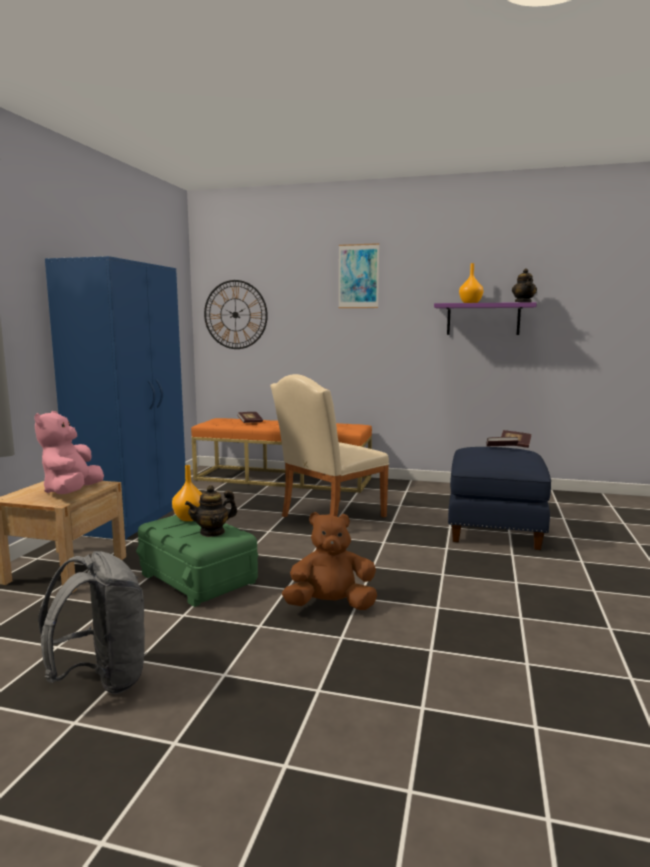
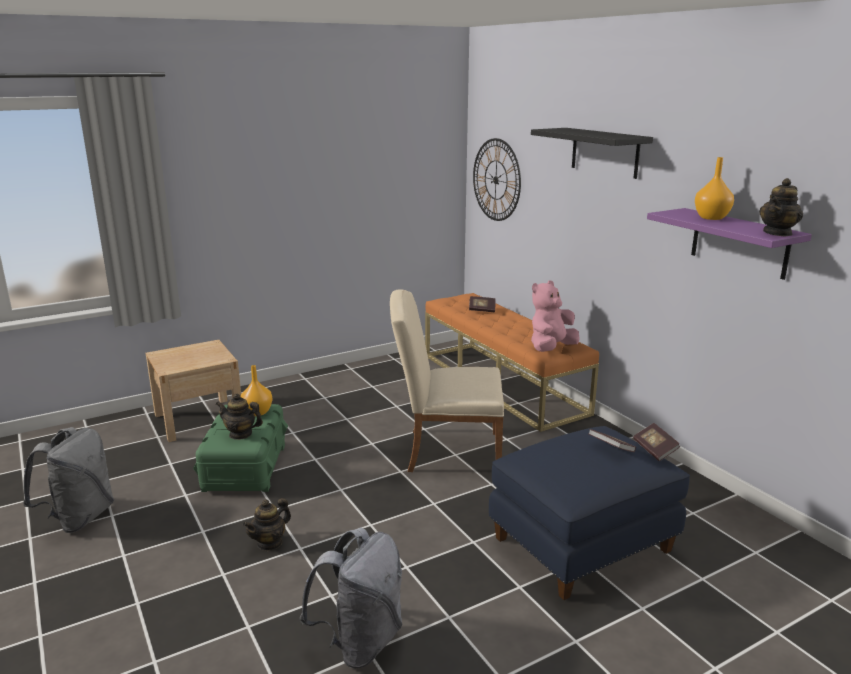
camera: 45 degrees right, 10 degrees up
pink plush toy [35,411,104,494] -> pink plush toy moved to [531,281,580,352]
blue wardrobe [45,256,185,540] -> none
brown plush toy [282,512,377,610] -> teapot [243,498,291,551]
picture [338,243,379,308] -> black shelf [531,128,653,179]
none -> grey backpack [299,527,403,668]

